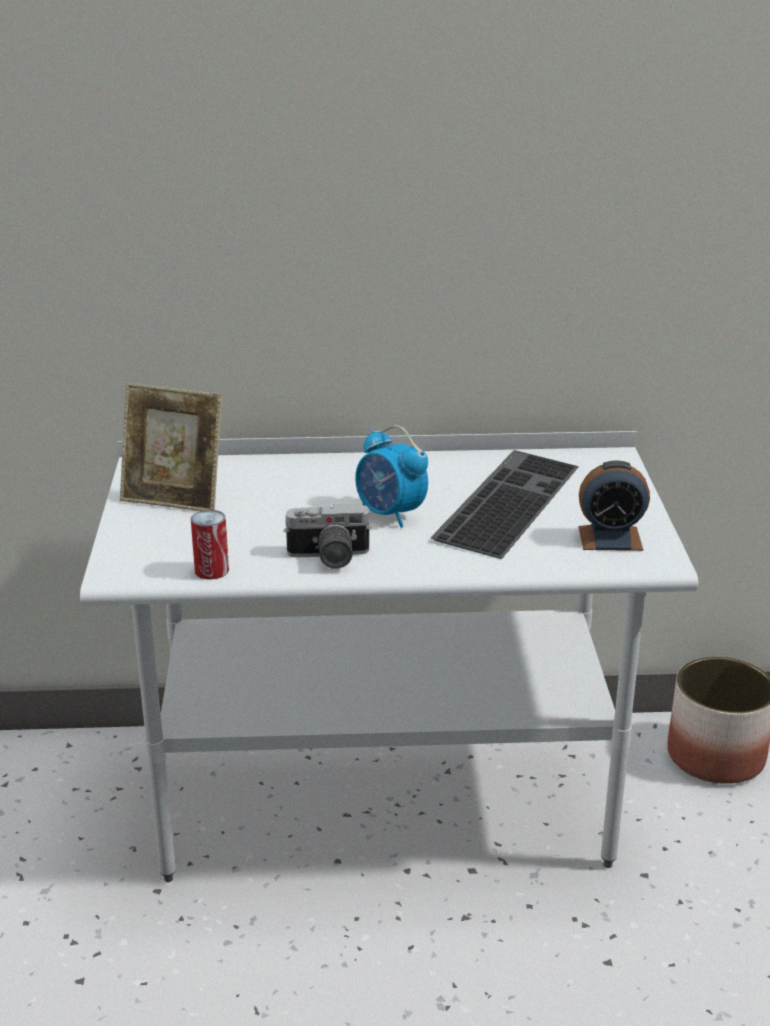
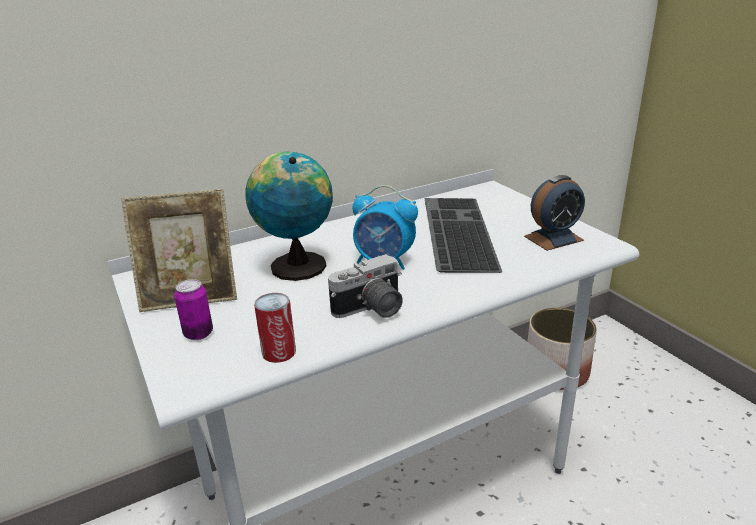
camera: 25 degrees left, 0 degrees up
none -> can [174,279,213,340]
none -> globe [245,152,333,281]

